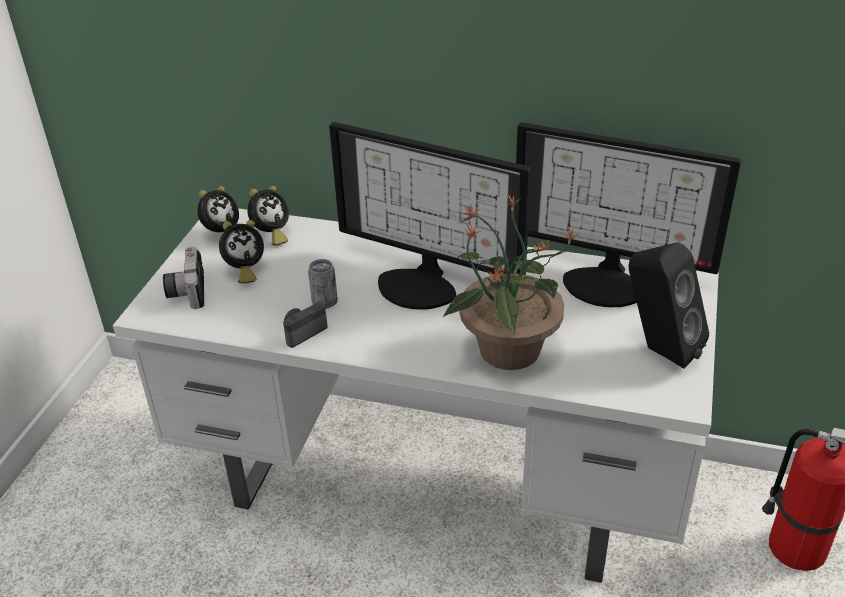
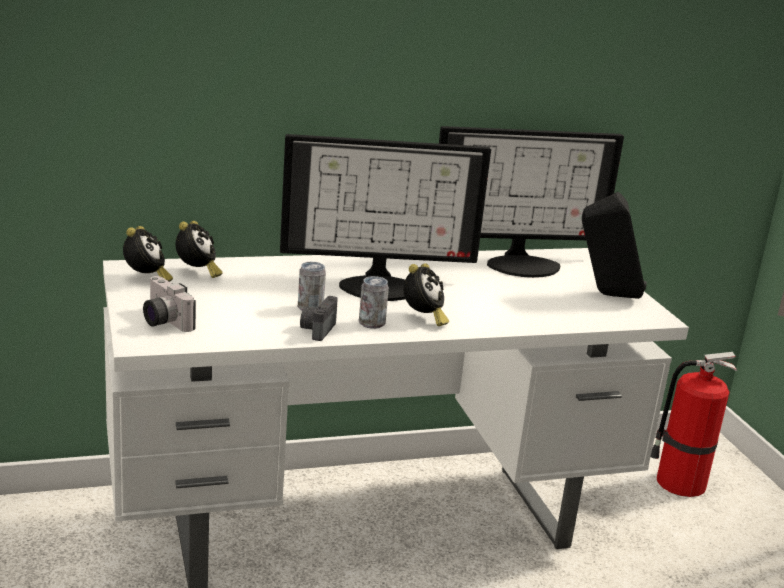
camera: 35 degrees left, 15 degrees down
alarm clock [219,220,264,284] -> alarm clock moved to [403,263,449,326]
potted plant [443,193,579,370] -> none
none -> can [359,276,389,329]

